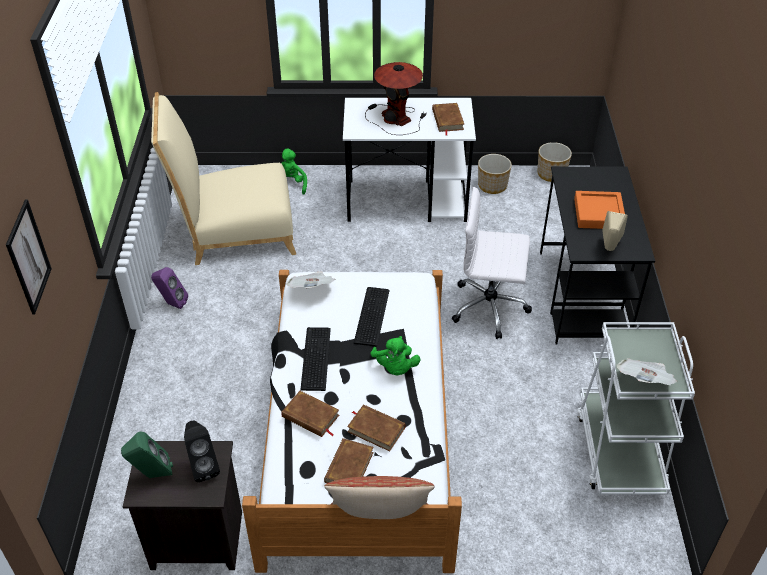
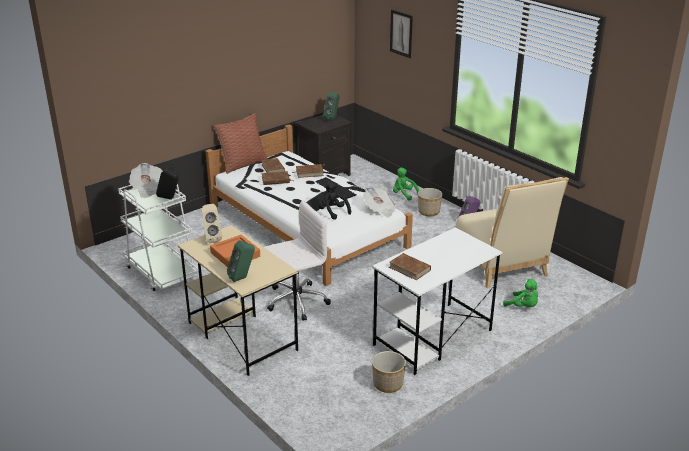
camera: 140 degrees right, 15 degrees down
beige chair [151,92,296,265] -> beige chair turned 120 degrees clockwise [455,177,569,289]
black speaker [184,421,220,482] -> black speaker moved to [156,166,179,199]
keyboard [354,287,390,347] -> black plush toy [318,181,351,220]
table lamp [365,62,427,135] -> none
green plush toy [371,336,421,375] -> green plush toy moved to [393,168,419,200]
planter [538,143,572,182] -> planter moved to [418,188,442,216]
black desk [540,166,655,345] -> beige desk [178,225,298,376]
none -> green speaker [227,240,255,282]

